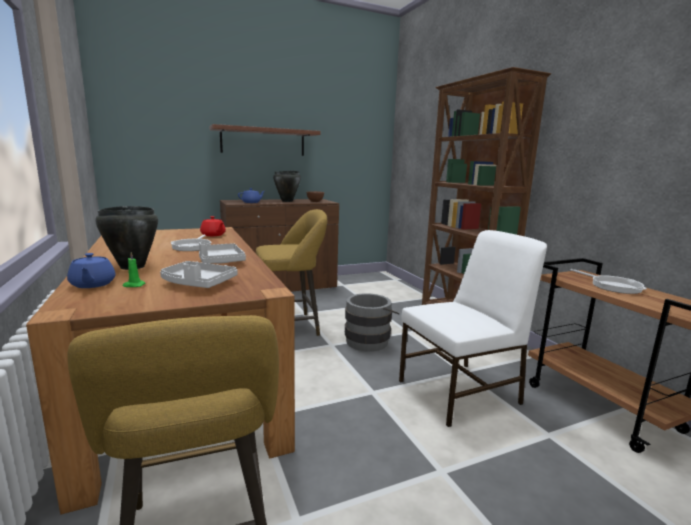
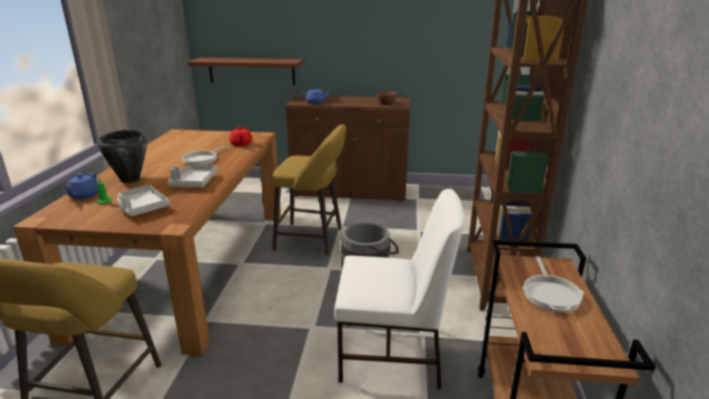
camera: 30 degrees right, 10 degrees up
brown shelf [209,124,321,156] -> brown shelf moved to [188,58,303,85]
black cooking pot [273,171,301,202] -> none

